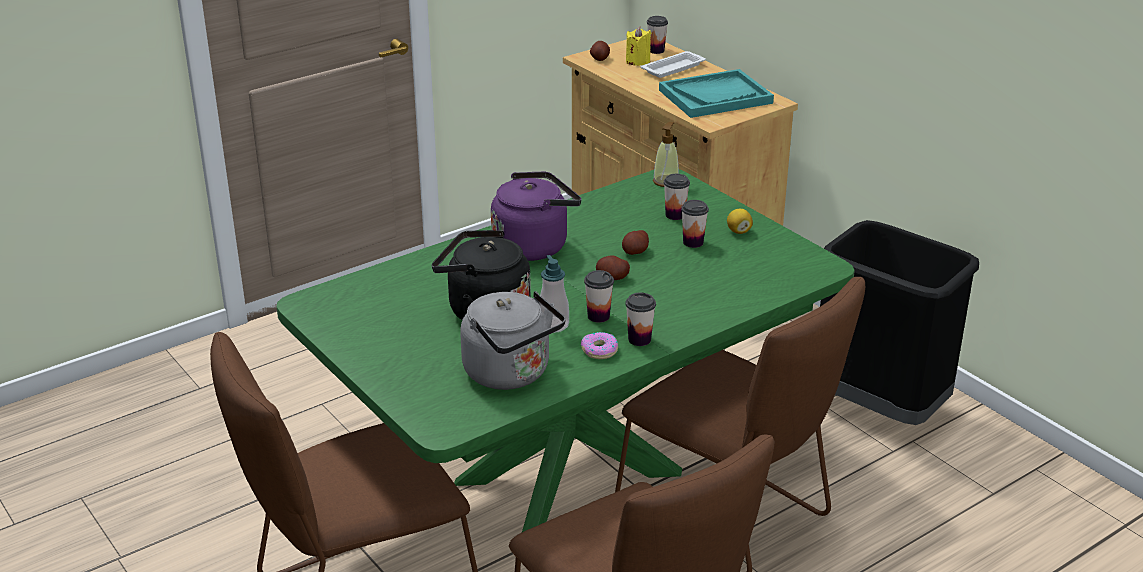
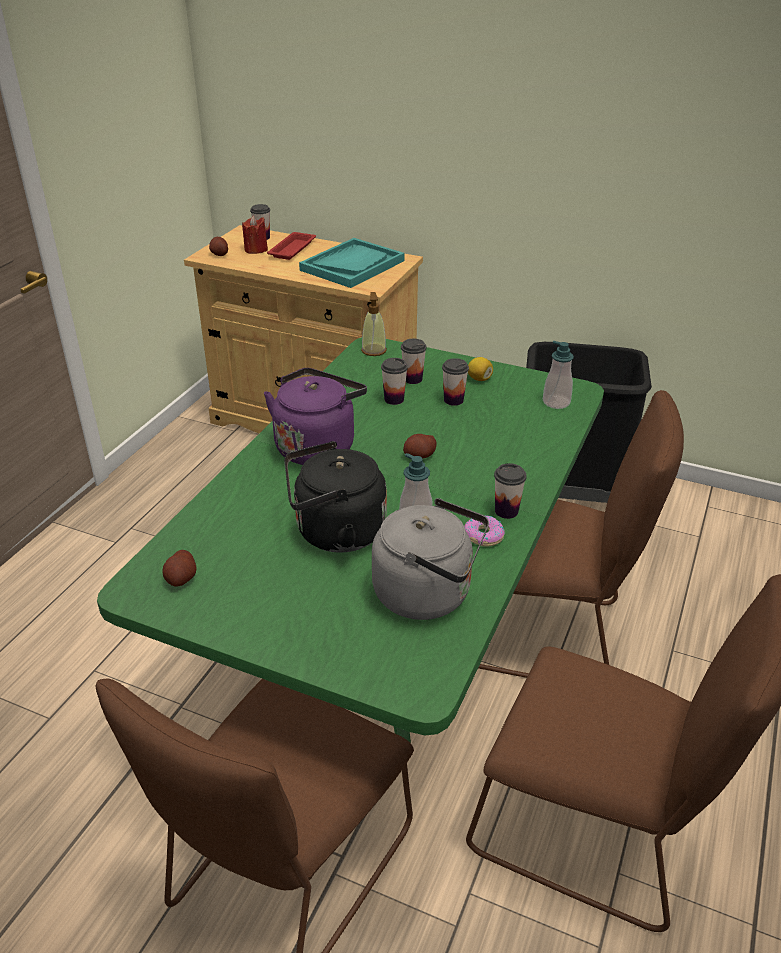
camera: 30 degrees left, 5 degrees up
cup [584,270,614,323] -> cup moved to [381,358,408,405]
potato [622,230,649,255] -> potato moved to [162,550,196,587]
yellow candle [626,27,651,66] -> red candle [242,216,268,254]
white tray [640,51,706,78] -> red tray [267,232,316,260]
none -> soap dispenser [543,341,574,409]

